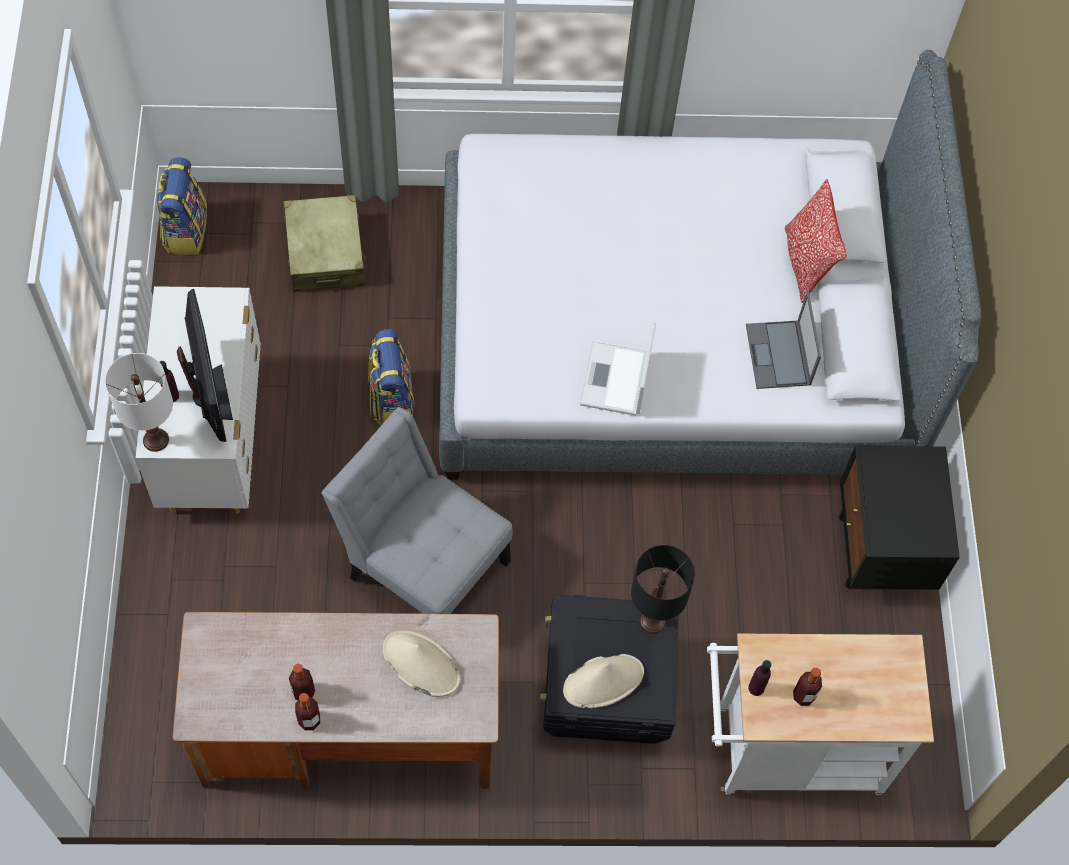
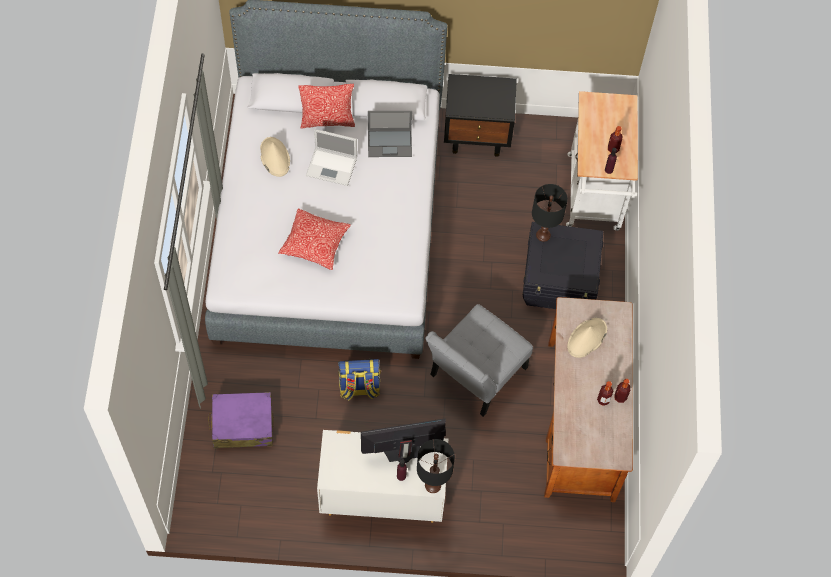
camera: 85 degrees left, 0 degrees up
white table lamp [105,353,173,452] -> black table lamp [417,439,455,493]
backpack [156,158,207,255] -> none
beige suitcase [284,195,366,292] -> purple suitcase [208,392,274,448]
beige hat [563,654,644,708] -> beige hat moved to [260,137,290,177]
laptop [580,323,656,415] -> laptop moved to [306,129,357,186]
none -> pillow [278,208,351,270]

